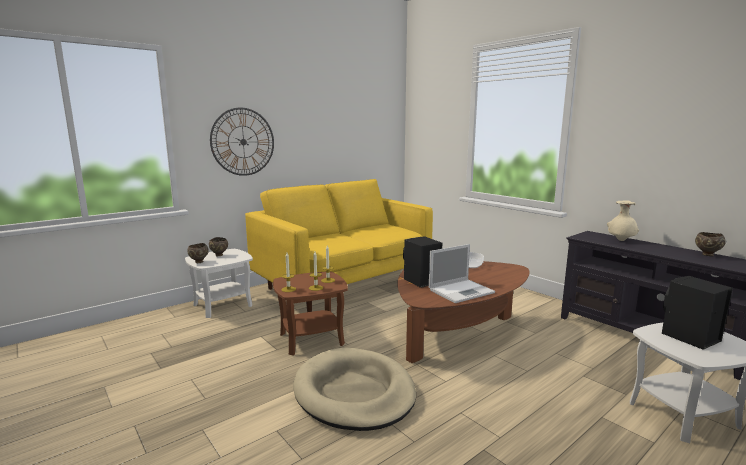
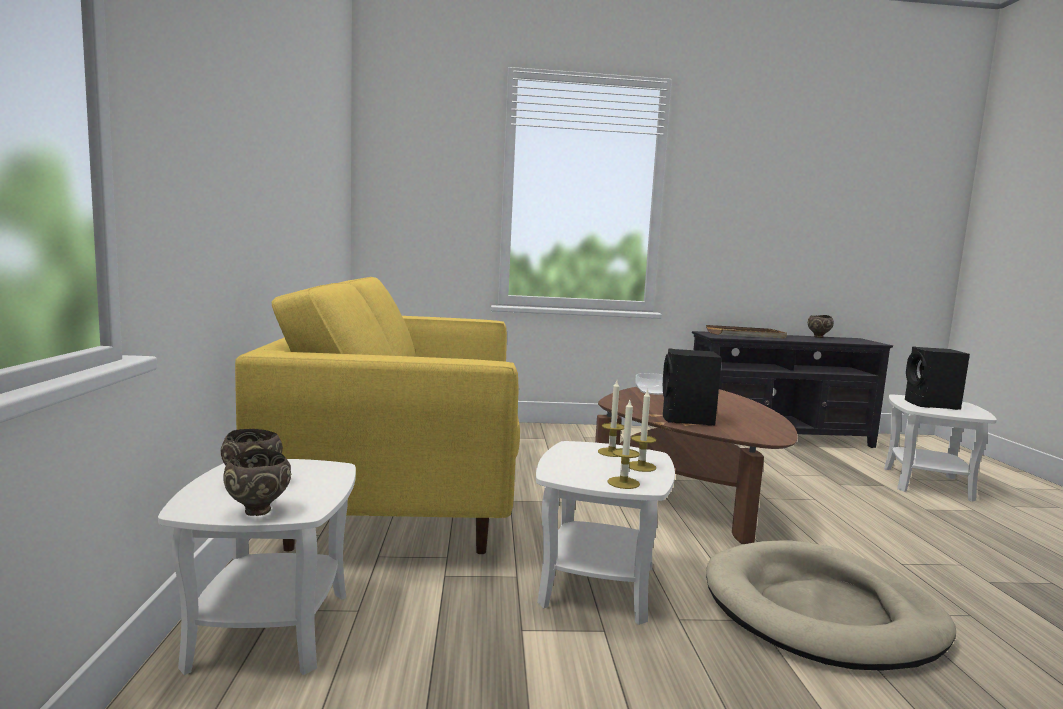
camera: 55 degrees left, 5 degrees down
wall clock [210,108,274,176] -> none
brown side table [273,271,348,356] -> white side table [536,441,675,625]
laptop [429,244,495,303] -> none
beige vase [607,200,639,241] -> brown tray [706,325,787,338]

